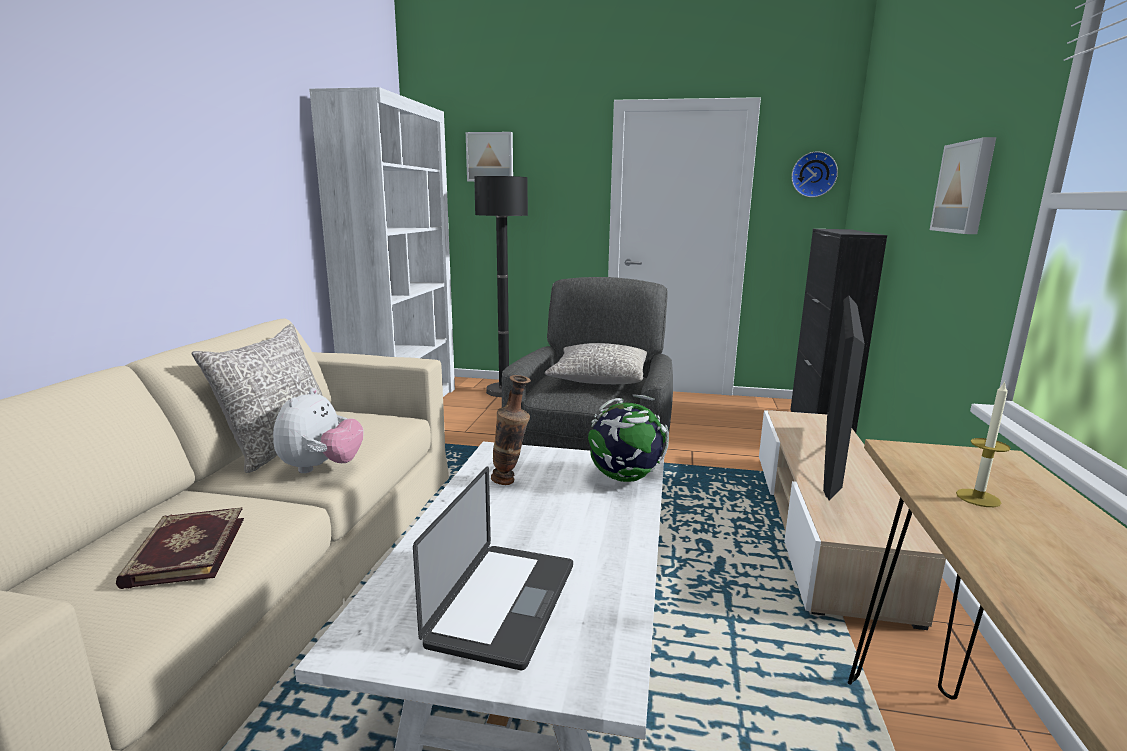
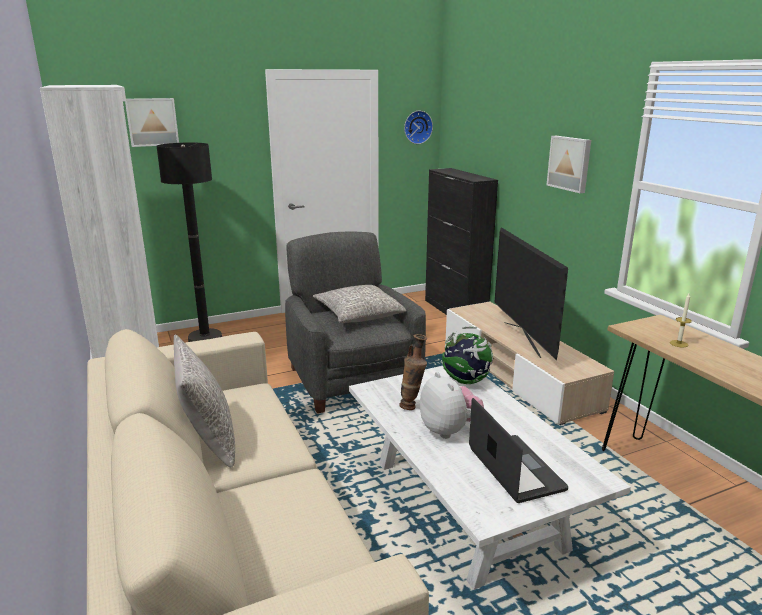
camera: 35 degrees left, 5 degrees up
book [116,507,244,589] -> none
plush toy [273,388,363,473] -> plush toy moved to [420,372,484,439]

